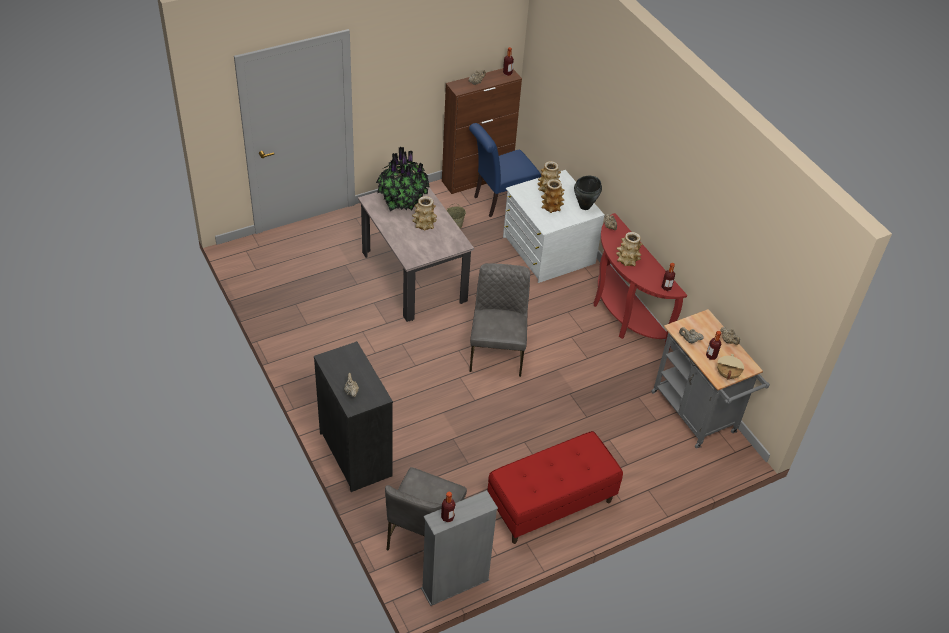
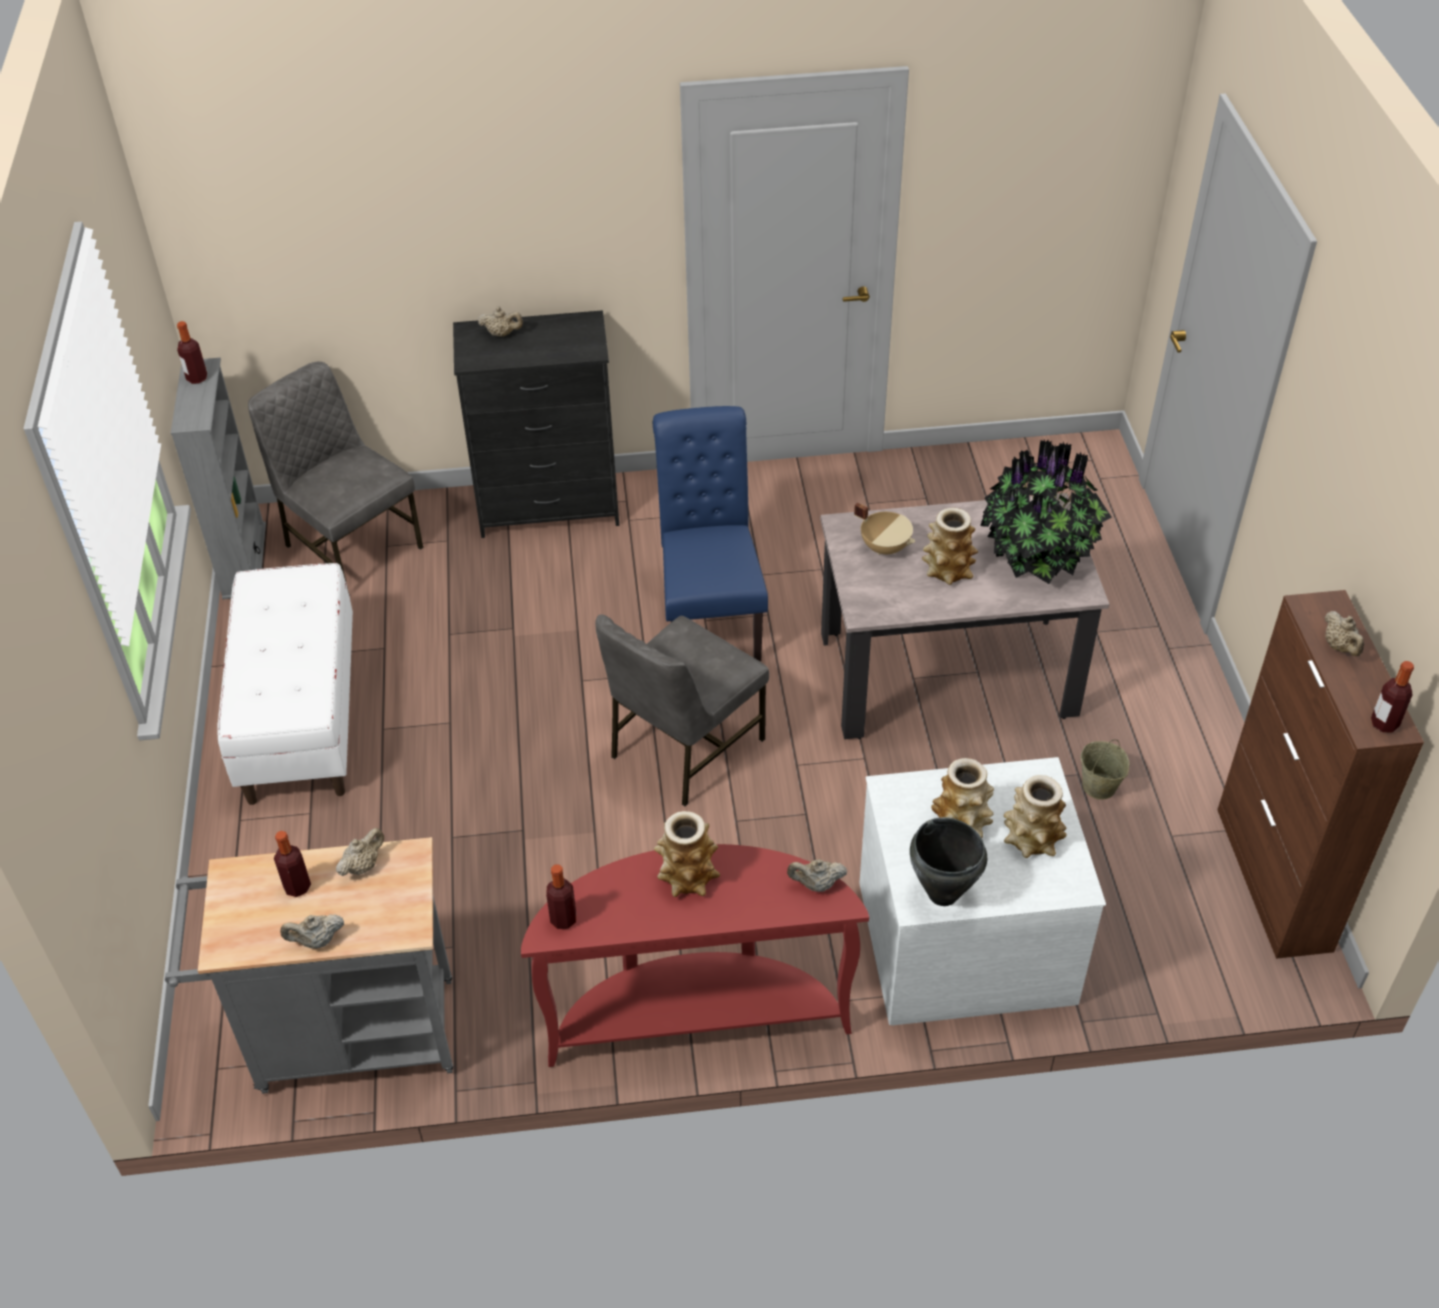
camera: 115 degrees right, 0 degrees up
blue chair [469,123,541,217] -> blue chair moved to [653,406,768,661]
grey chair [470,263,530,377] -> grey chair turned 105 degrees clockwise [595,615,769,806]
red bench [487,431,623,544] -> white bench [218,563,353,805]
beige cooking pot [717,354,744,380] -> beige cooking pot moved to [854,503,915,555]

